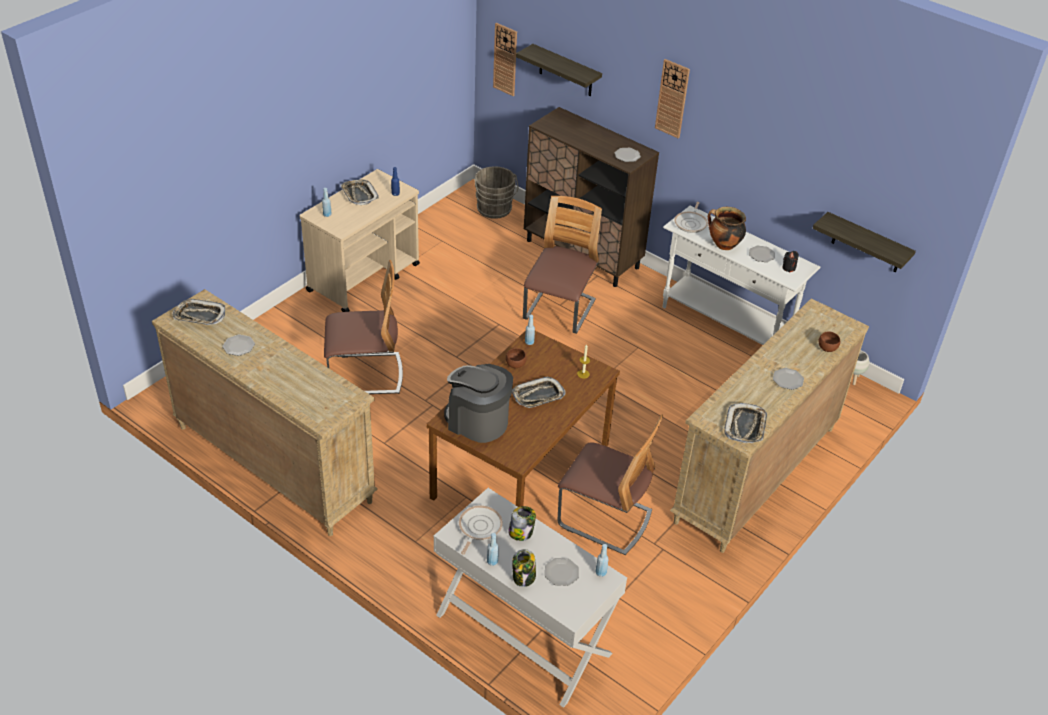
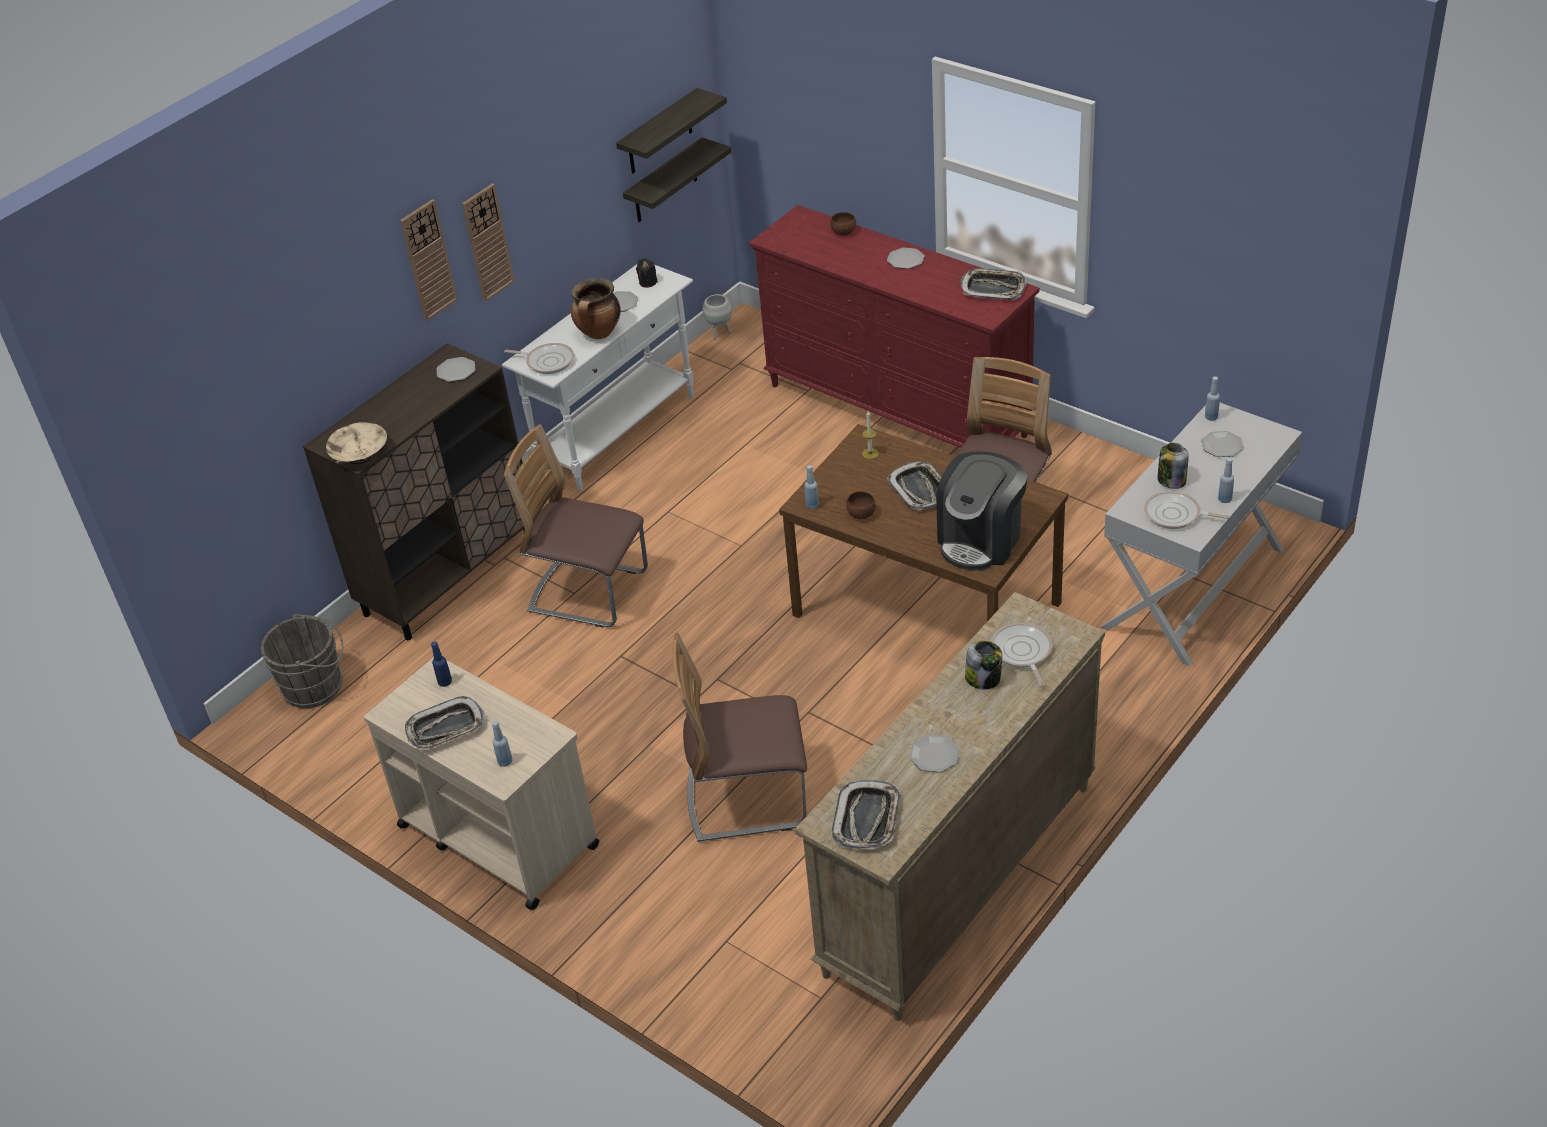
camera: 85 degrees left, 0 degrees up
chair [324,260,403,394] -> chair turned 90 degrees counterclockwise [672,632,807,842]
wall clock [493,23,517,96] -> wall clock moved to [462,183,515,302]
jar [512,549,536,587] -> jar moved to [965,641,1002,689]
shelf [516,44,602,96] -> shelf moved to [616,88,727,174]
beige dresser [670,298,869,553] -> red dresser [749,205,1040,448]
none -> beige bowl [326,422,387,464]
none -> frying pan [991,622,1053,687]

